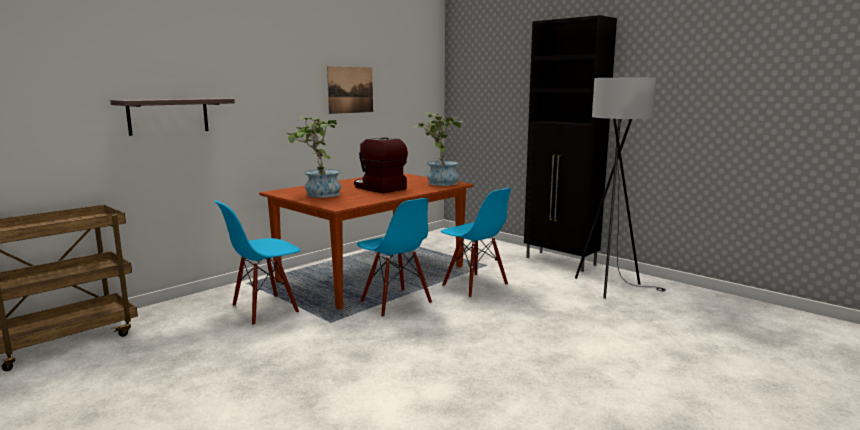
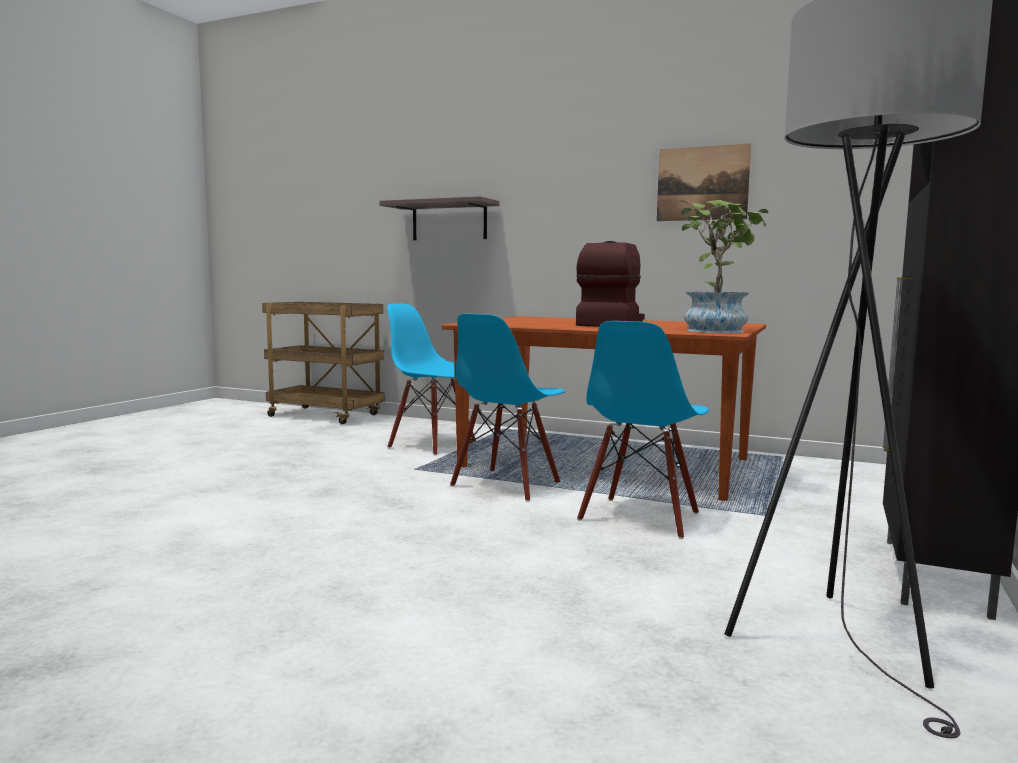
camera: 70 degrees right, 5 degrees down
potted plant [282,116,341,198] -> none

